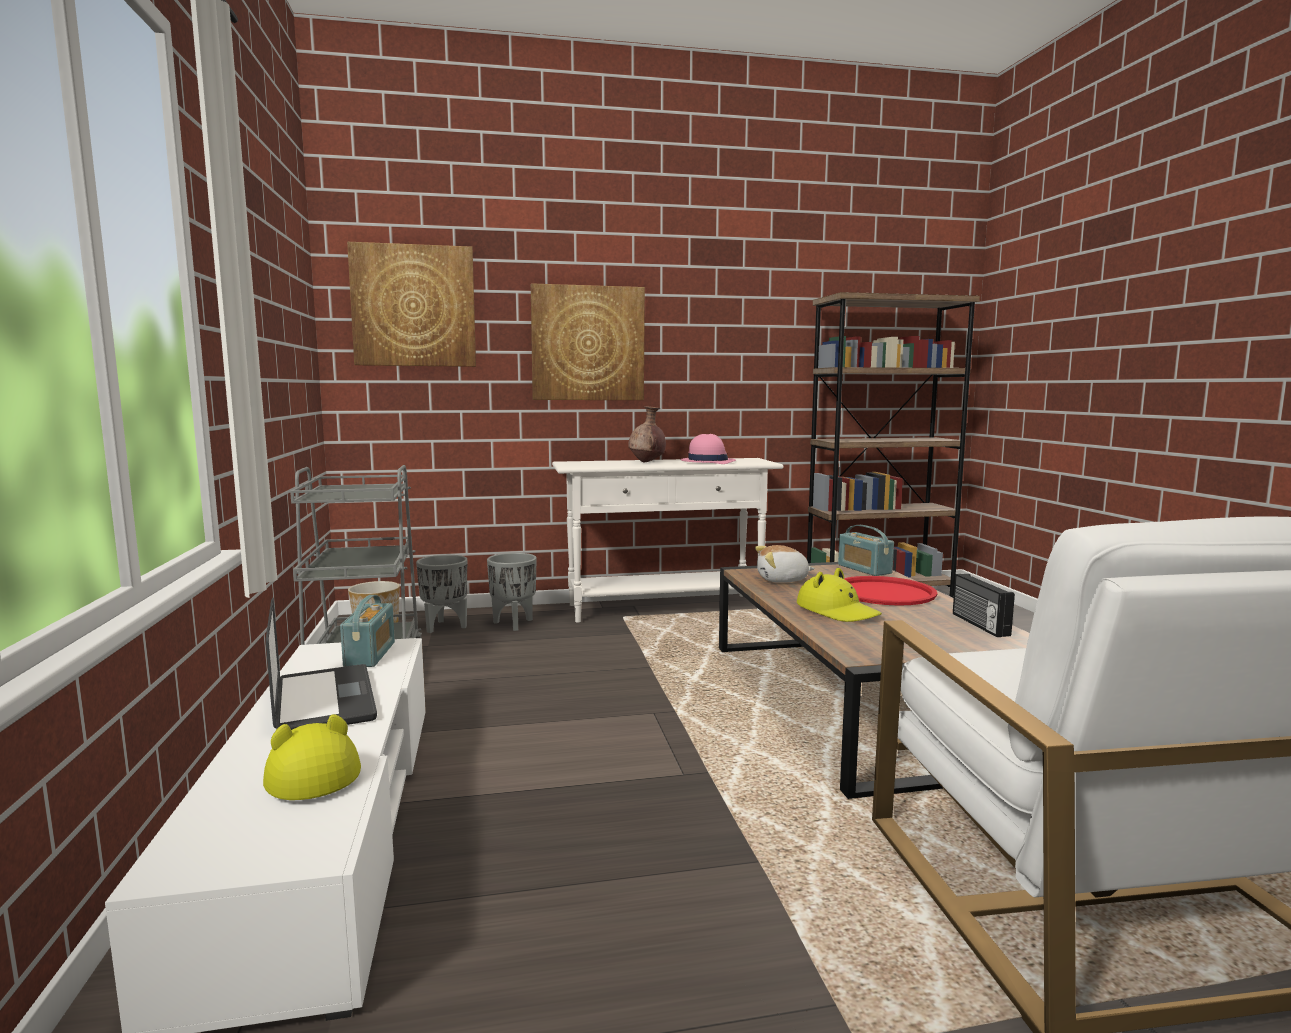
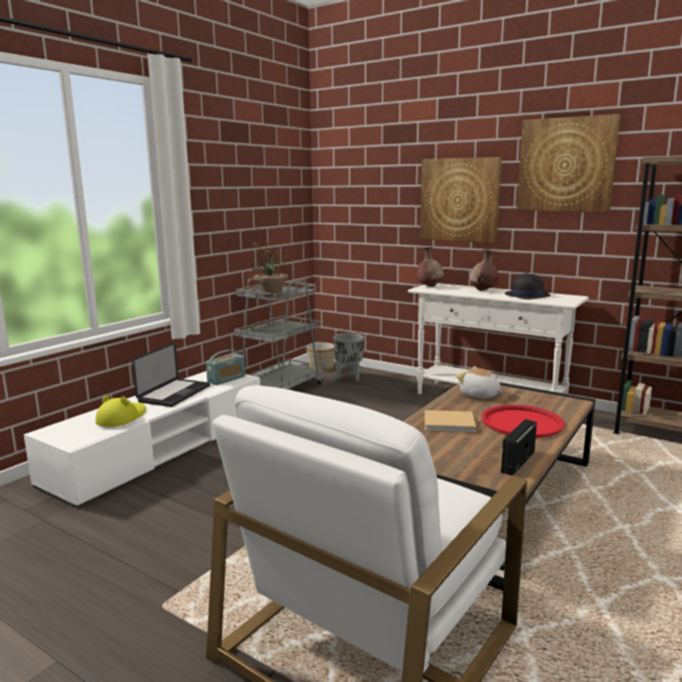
camera: 45 degrees right, 5 degrees up
picture [347,242,476,367] -> picture moved to [517,114,620,213]
grey planter [487,553,537,631] -> none
pink hat [681,434,736,464] -> black hat [505,273,550,300]
yellow hat [797,568,882,622] -> beige book [424,410,476,433]
radio [838,525,894,576] -> none
none -> potted plant [251,241,288,297]
none -> brown vase [417,247,444,287]

